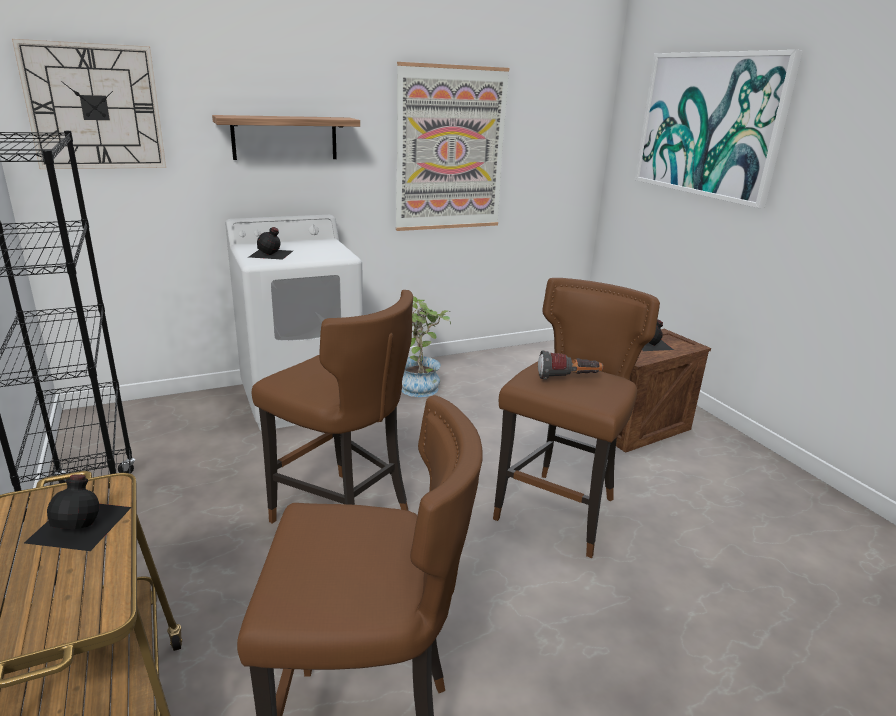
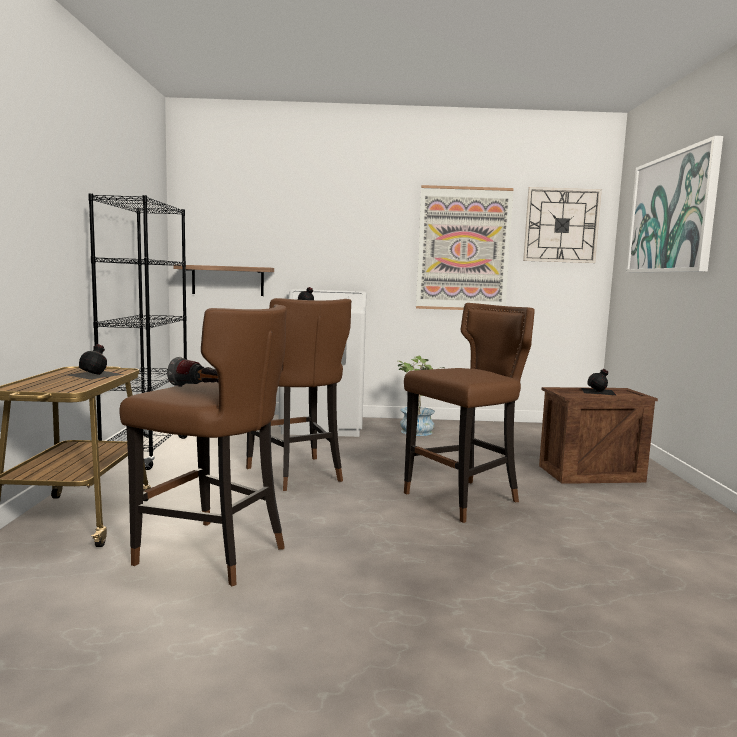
camera: 25 degrees right, 15 degrees down
wall clock [12,39,166,169] -> wall clock moved to [523,187,602,263]
shelf [212,115,360,160] -> shelf moved to [173,264,274,296]
flashlight [538,350,604,379] -> flashlight moved to [167,357,219,387]

